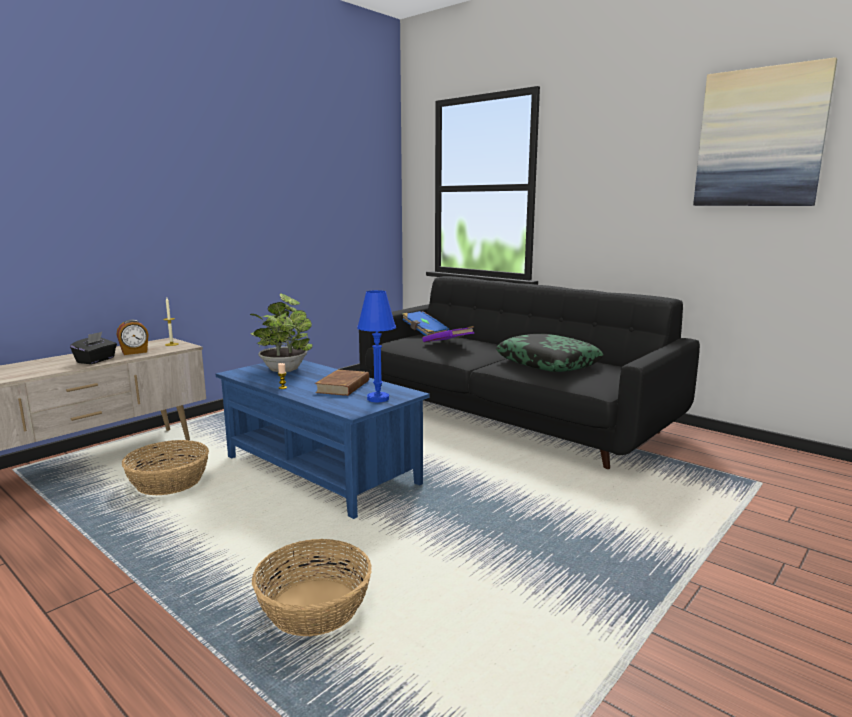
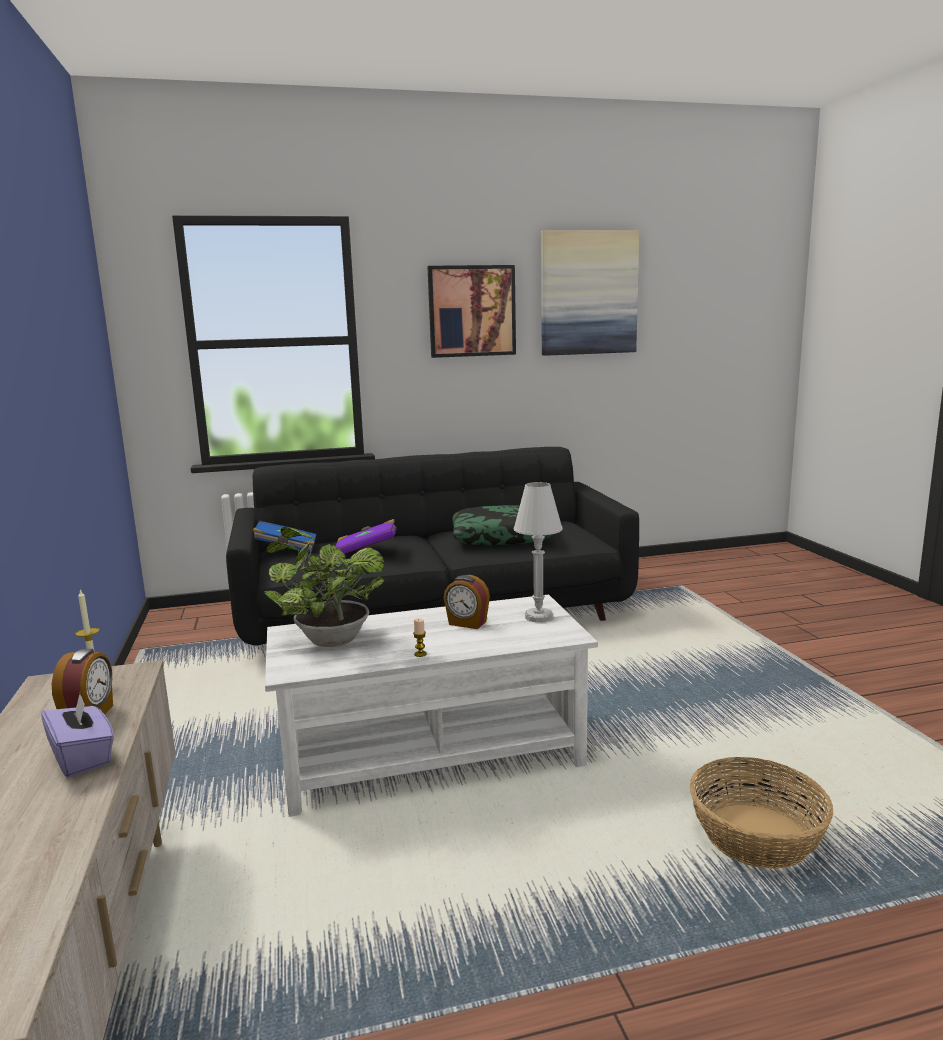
camera: 55 degrees left, 0 degrees up
black tissue box [70,332,117,364] -> purple tissue box [41,694,114,778]
basket [122,440,209,495] -> none
blue coffee table [216,360,430,519] -> white coffee table [265,595,598,817]
brown book [315,370,369,396] -> alarm clock [444,575,490,629]
blue table lamp [357,290,396,402] -> white table lamp [514,482,563,623]
none -> picture [427,265,516,358]

